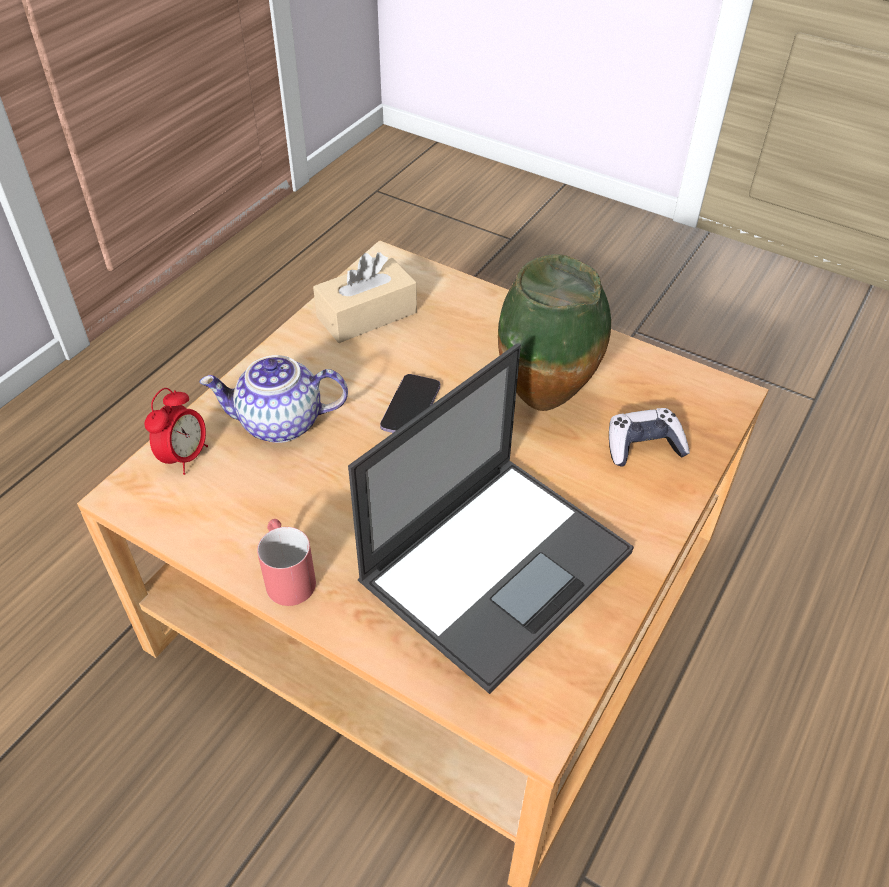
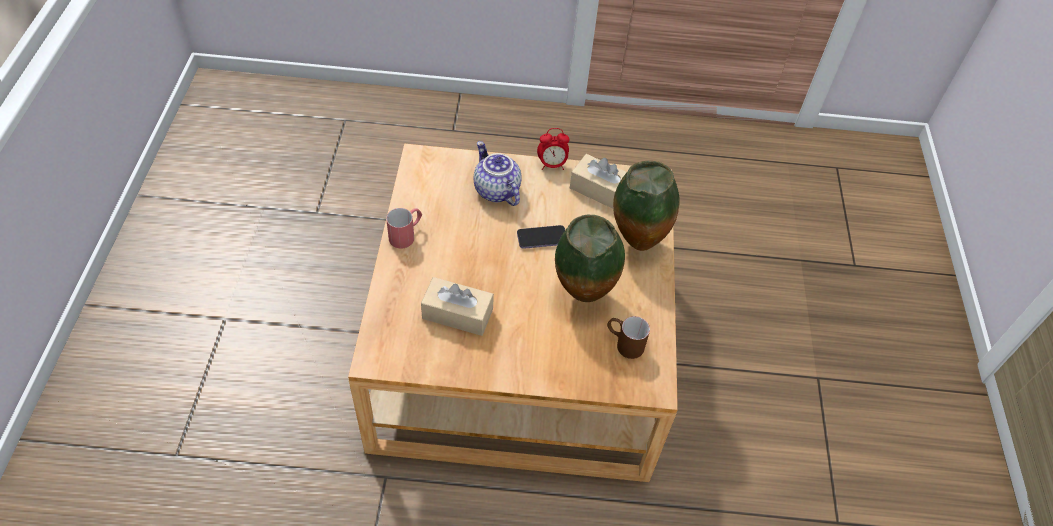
camera: 60 degrees right, 5 degrees up
alarm clock [145,388,208,475] -> alarm clock moved to [537,128,569,170]
laptop [348,343,634,694] -> beige tissue box [421,277,494,336]
game controller [609,408,690,467] -> none
none -> brown mug [607,316,650,359]
none -> vase [613,161,679,251]

